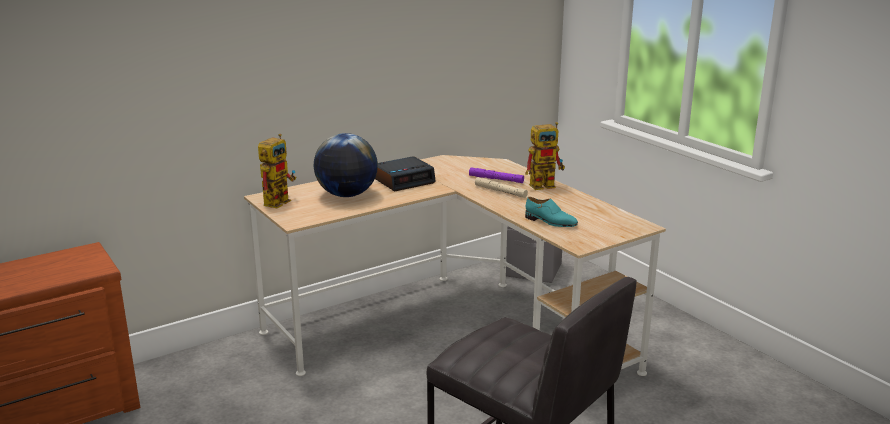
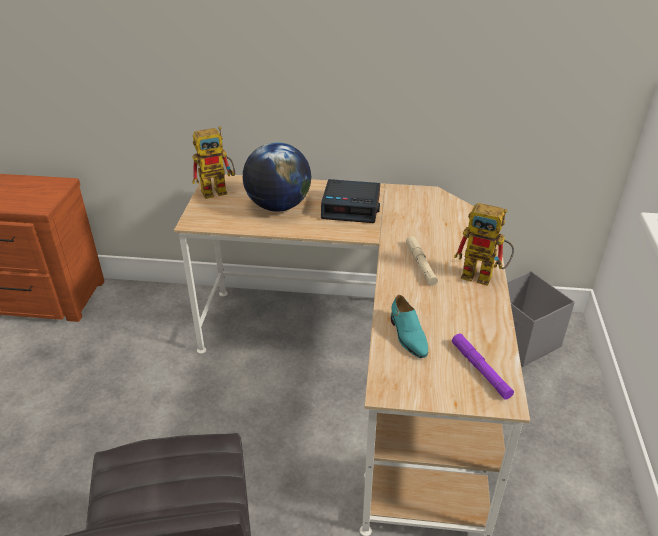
camera: 40 degrees right, 15 degrees up
purple flashlight [469,167,524,183] -> purple flashlight moved to [452,334,514,400]

